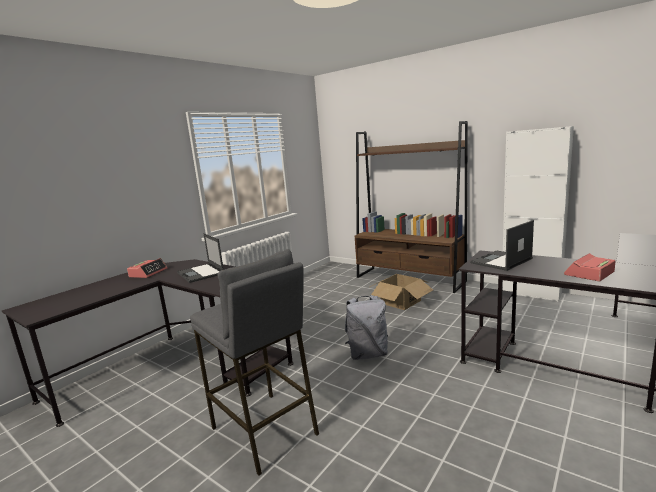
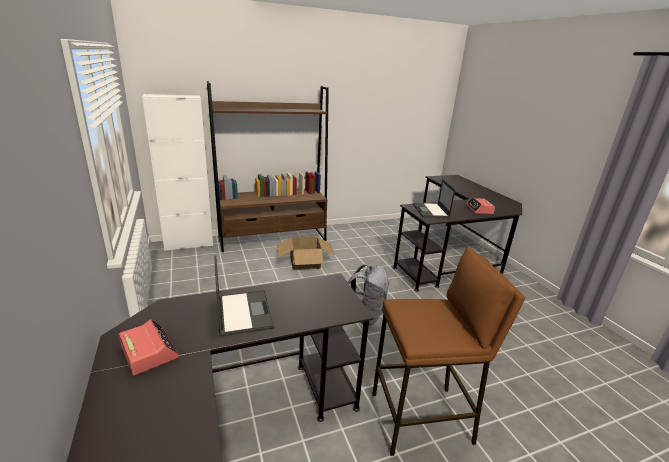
camera: 60 degrees left, 10 degrees up
laptop [177,233,224,283] -> laptop turned 105 degrees counterclockwise [214,255,274,337]
grey stool [190,249,319,476] -> brown stool [372,246,525,456]
white cabinet [502,126,574,302] -> white cabinet moved to [142,94,213,251]

